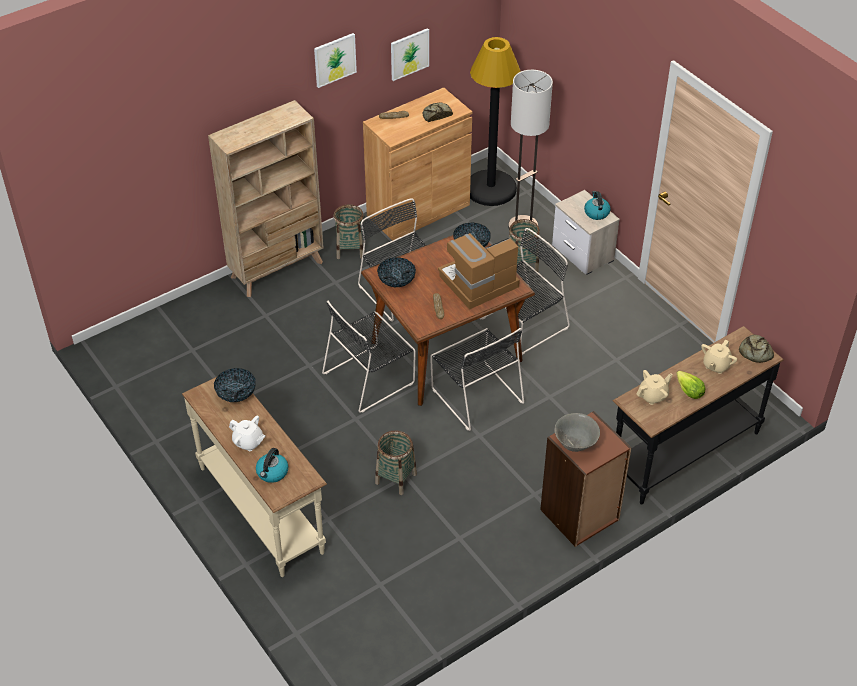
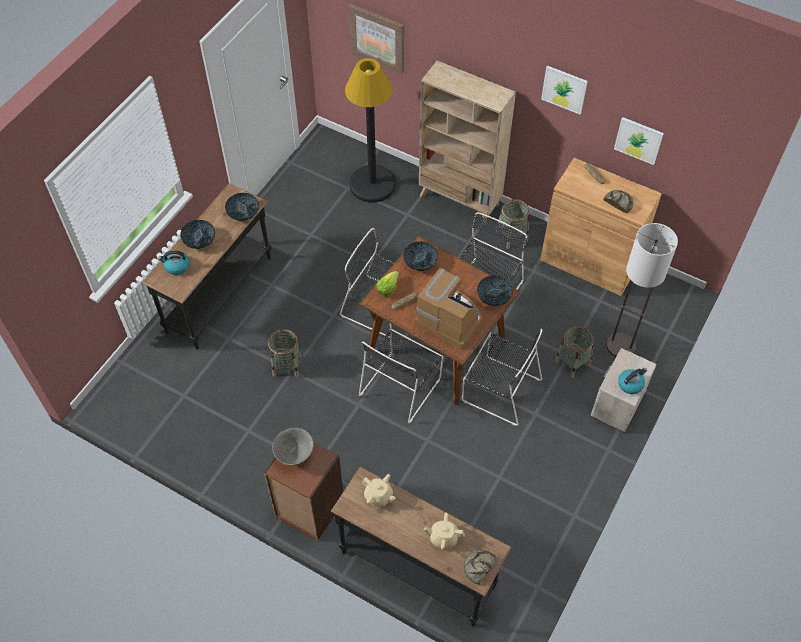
camera: 65 degrees right, 10 degrees up
beige console table [182,377,327,577] -> black console table [142,183,271,349]
white teapot [229,416,265,451] -> bowl [180,220,215,249]
black floor lamp [470,37,521,206] -> black floor lamp moved to [345,58,396,202]
lettuce [676,371,706,399] -> lettuce moved to [376,271,399,297]
none -> picture [348,4,404,75]

